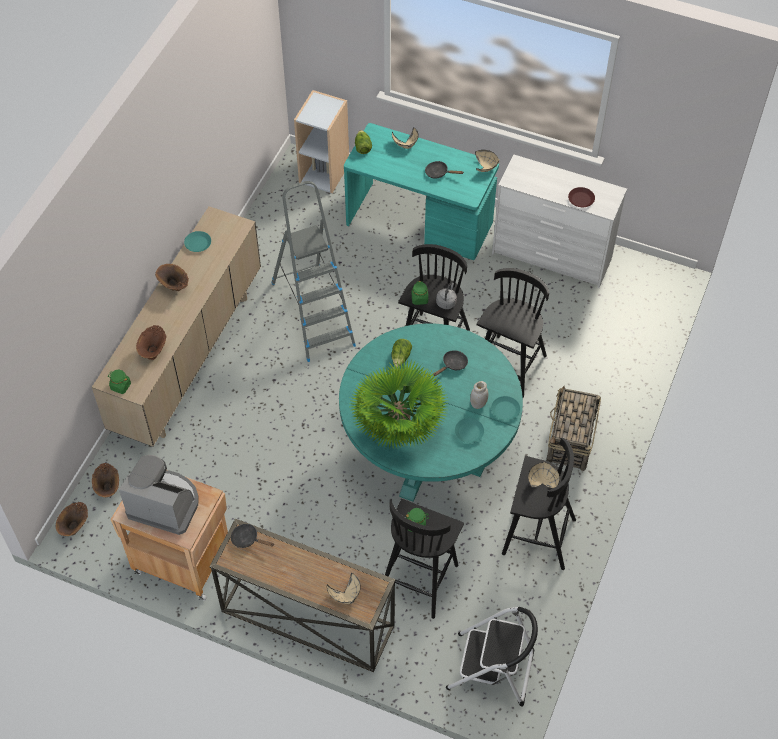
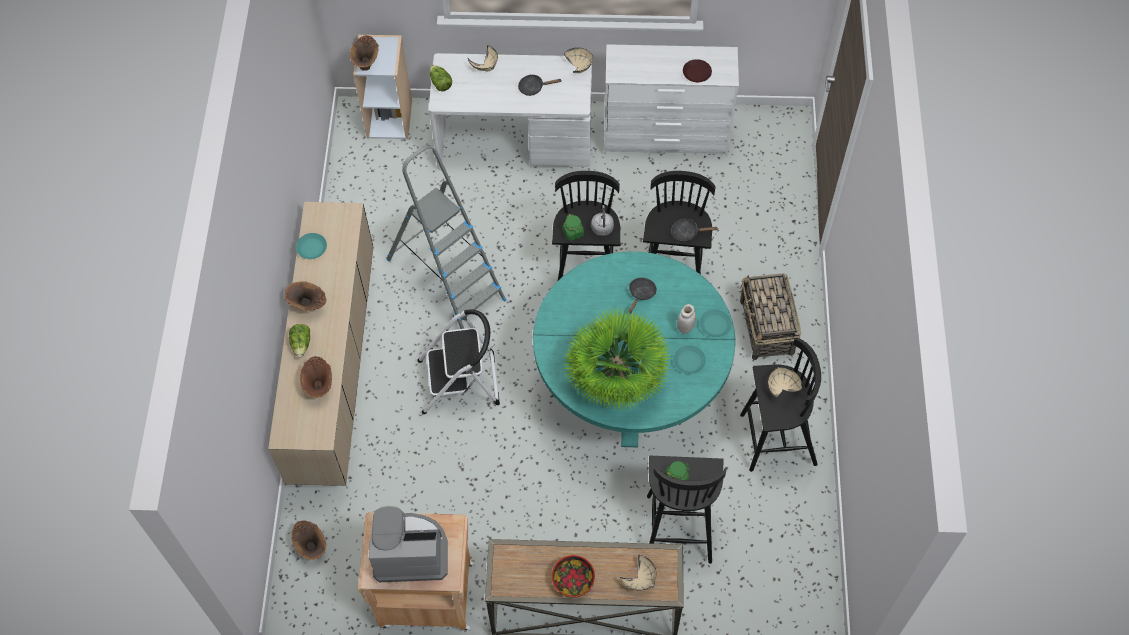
camera: 20 degrees left, 5 degrees up
brown vase [56,502,88,536] -> brown vase moved to [350,35,379,71]
green jar [108,370,131,394] -> none
black frying pan [231,524,274,548] -> black frying pan moved to [671,218,718,242]
turquoise desk [344,123,499,260] -> white desk [429,53,592,170]
lettuce [391,339,412,367] -> lettuce moved to [289,324,310,358]
step ladder [446,607,538,707] -> step ladder moved to [417,309,500,414]
none -> bowl [552,555,595,598]

